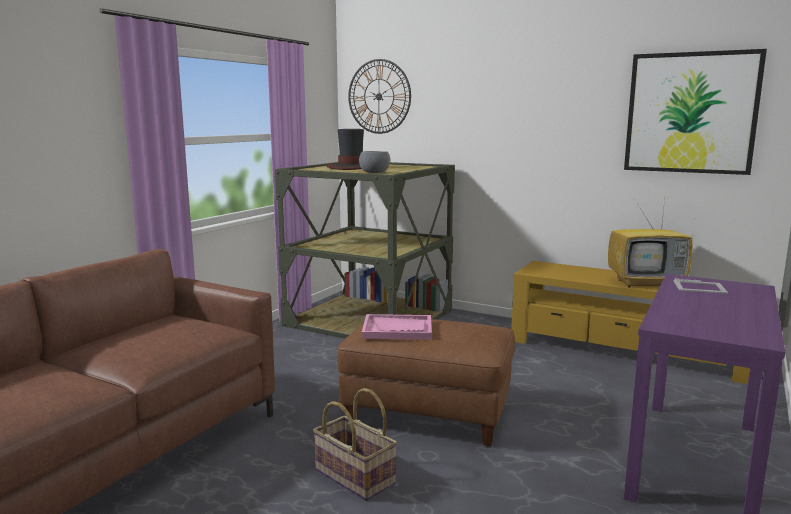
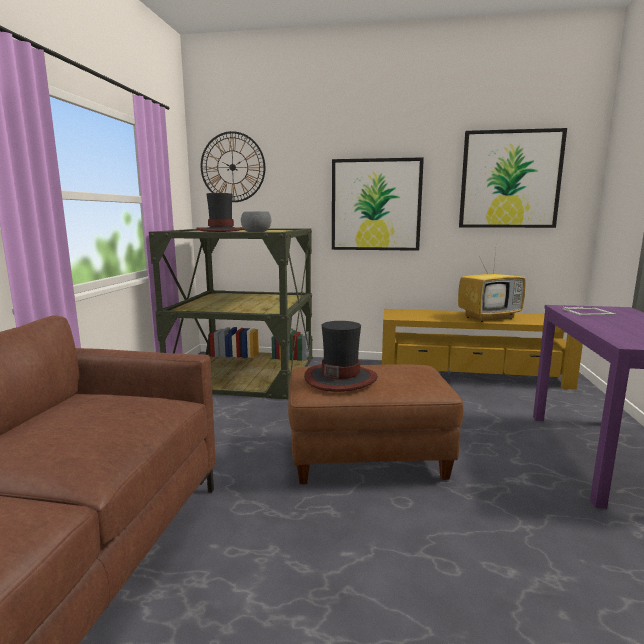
camera: 20 degrees left, 0 degrees up
basket [313,388,397,501] -> none
pink tray [362,314,432,340] -> hat [304,321,378,392]
none -> picture [332,157,424,251]

